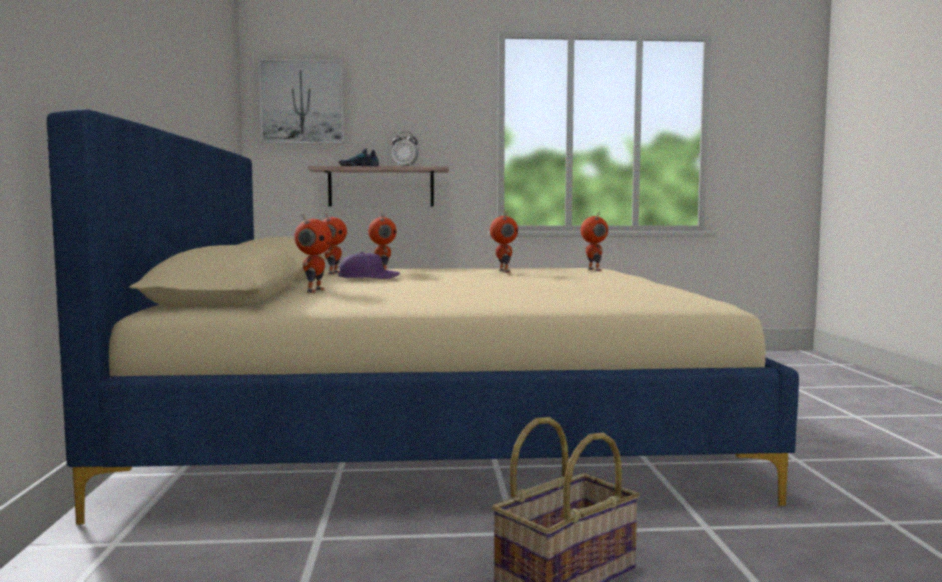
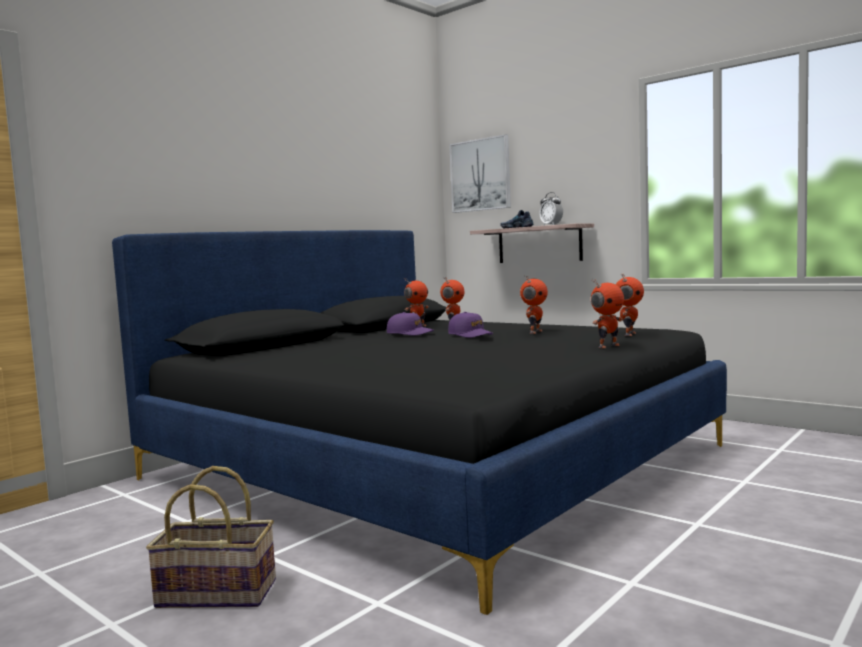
camera: 45 degrees right, 0 degrees up
beige bed [46,109,799,524] -> black bed [112,230,727,615]
toy robot [294,213,332,292] -> toy robot moved to [591,279,624,348]
none -> purple cap [448,312,493,338]

